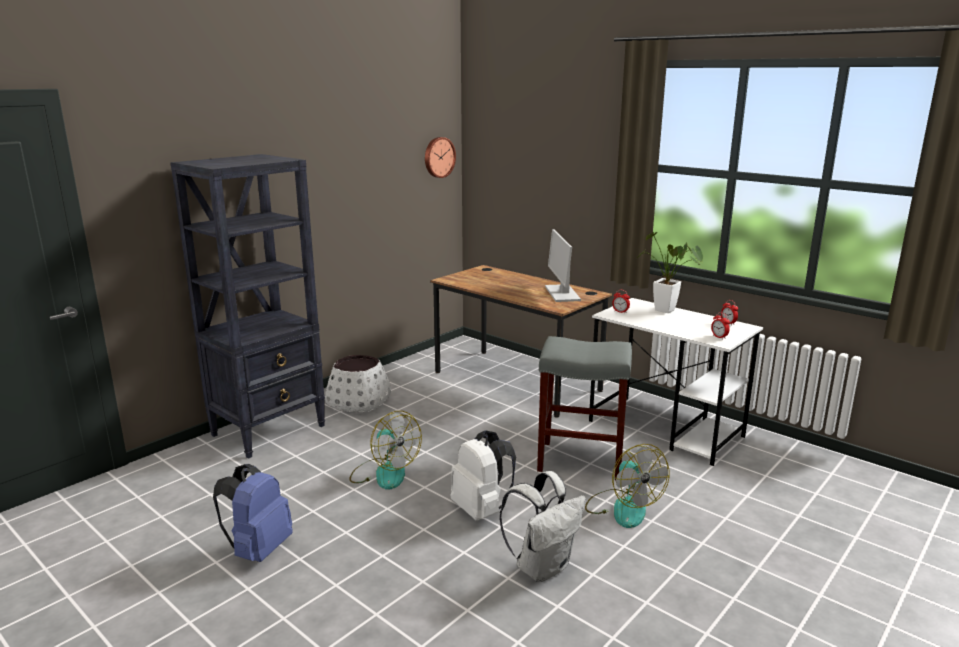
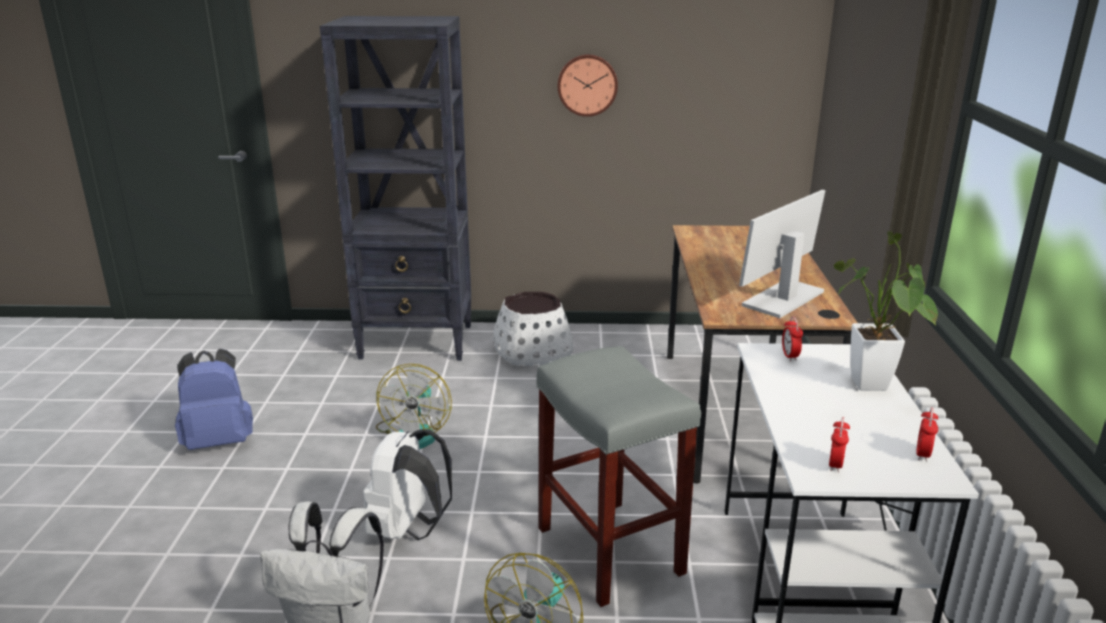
camera: 50 degrees right, 5 degrees up
wall clock [425,137,456,178] -> wall clock moved to [558,54,618,117]

